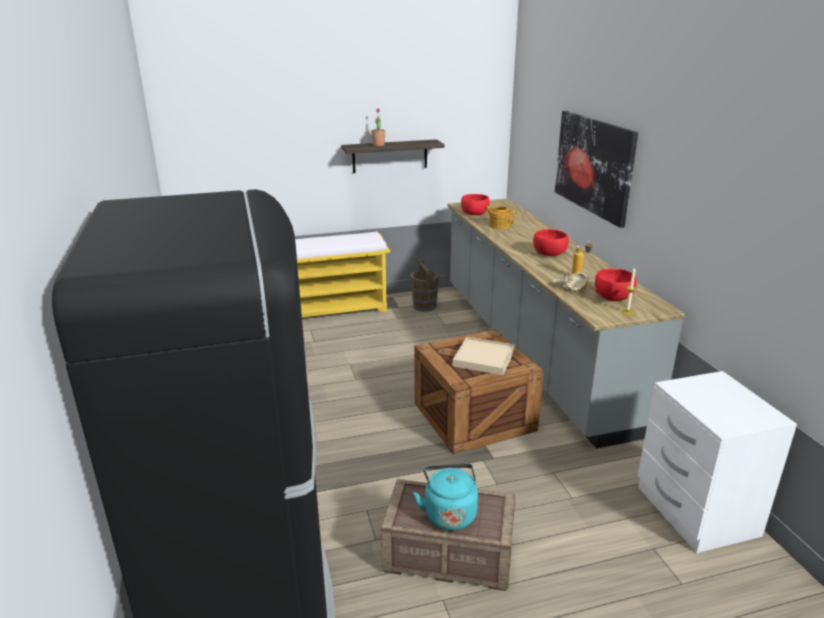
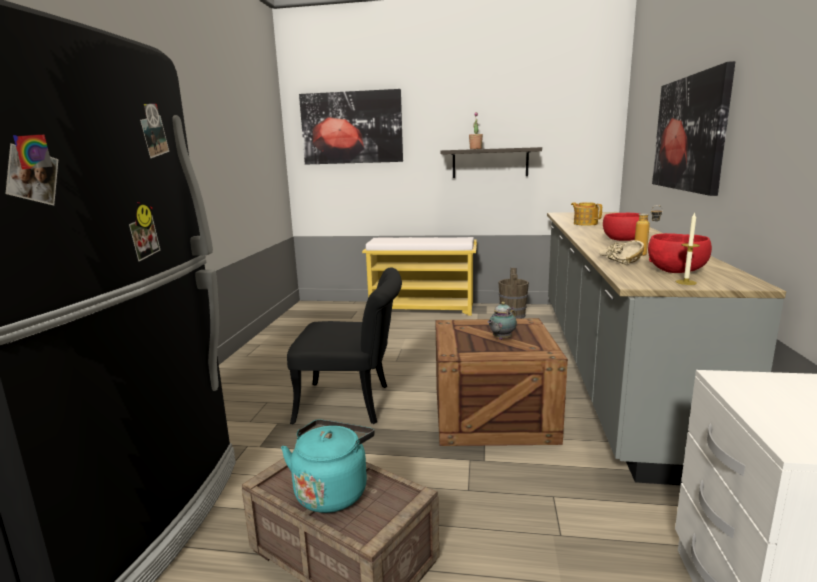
camera: 25 degrees right, 10 degrees down
beige tray [453,337,515,375] -> teapot [488,302,517,340]
red bowl [461,194,489,215] -> none
none -> black chair [287,268,402,424]
none -> picture [299,89,403,165]

